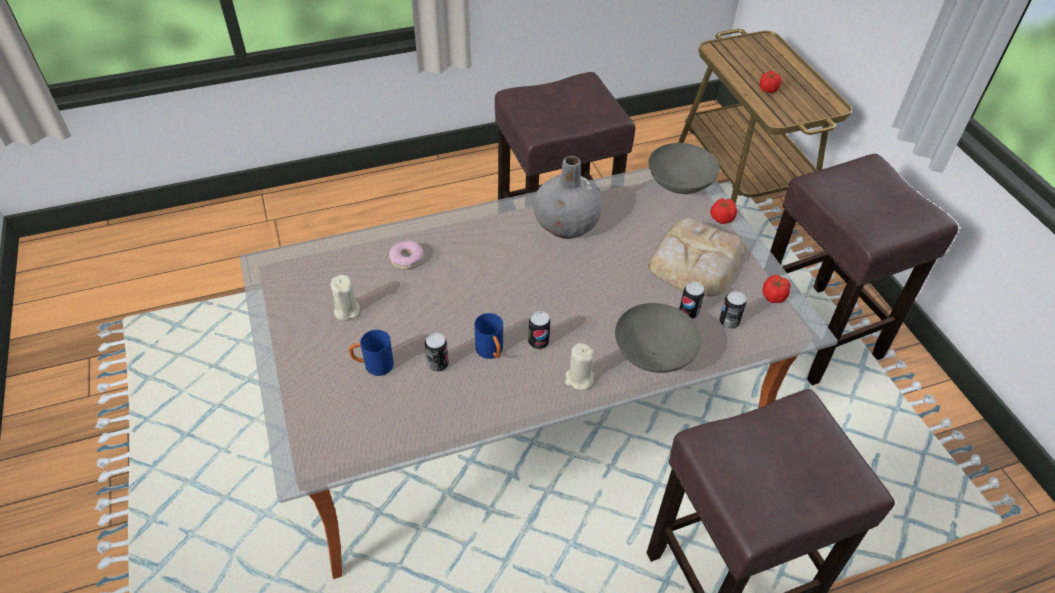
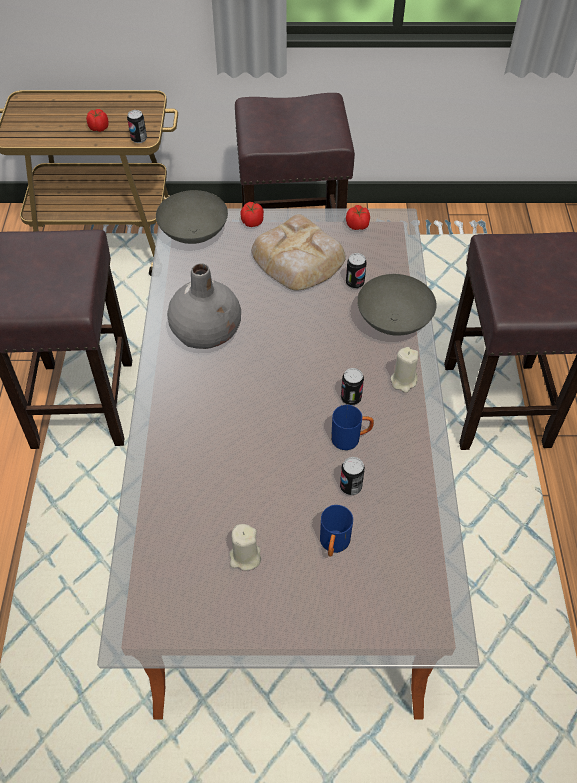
camera: 70 degrees left, 5 degrees up
donut [389,240,423,270] -> none
can [719,291,746,329] -> can moved to [127,110,147,143]

